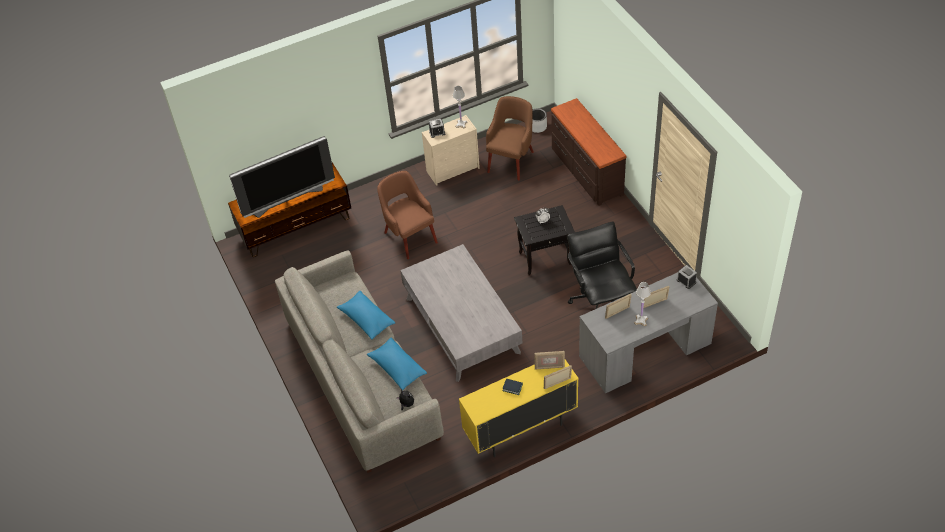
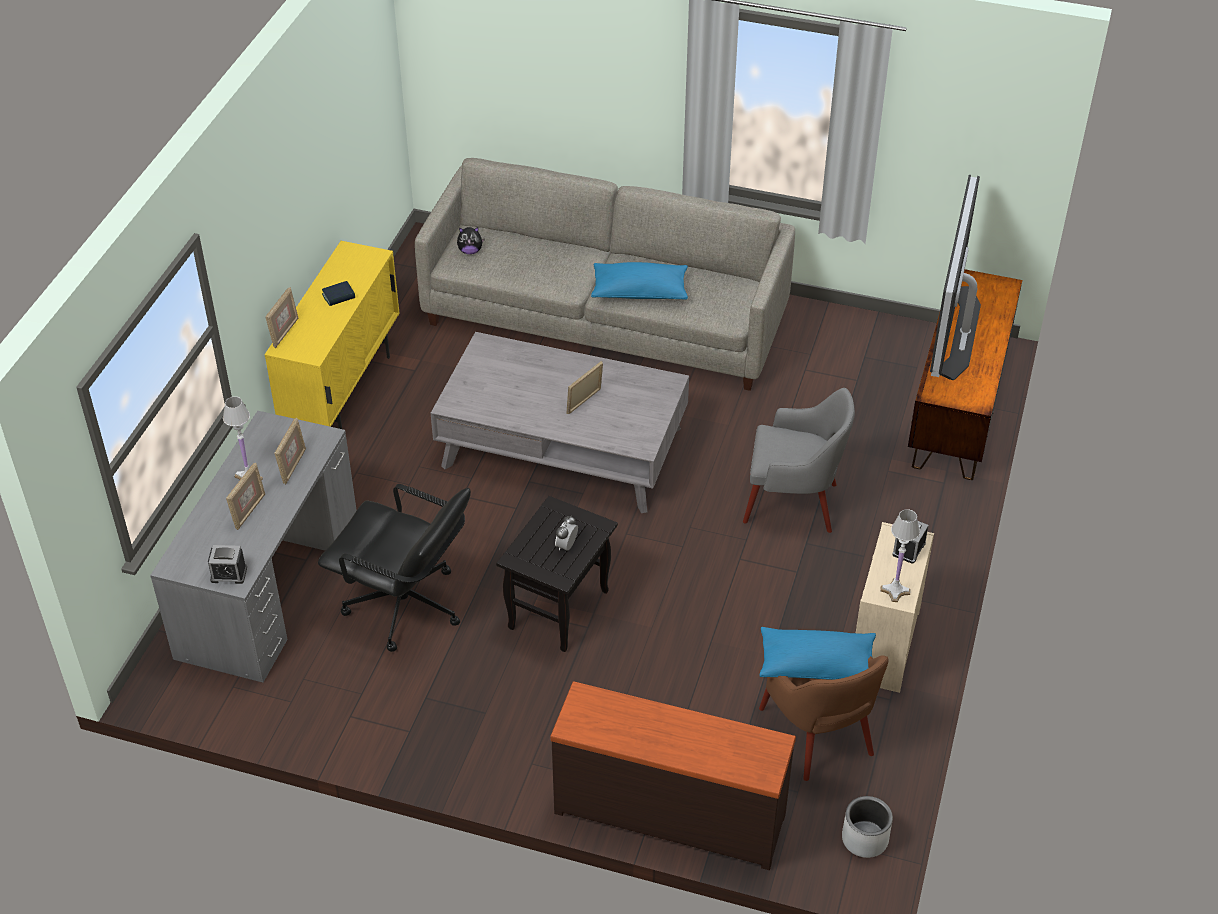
camera: 130 degrees right, 5 degrees down
blue pillow [367,337,427,390] -> blue pillow moved to [760,627,876,680]
brown armchair [377,171,438,259] -> grey armchair [743,388,855,533]
picture frame [534,351,565,370] -> picture frame moved to [566,361,603,414]

